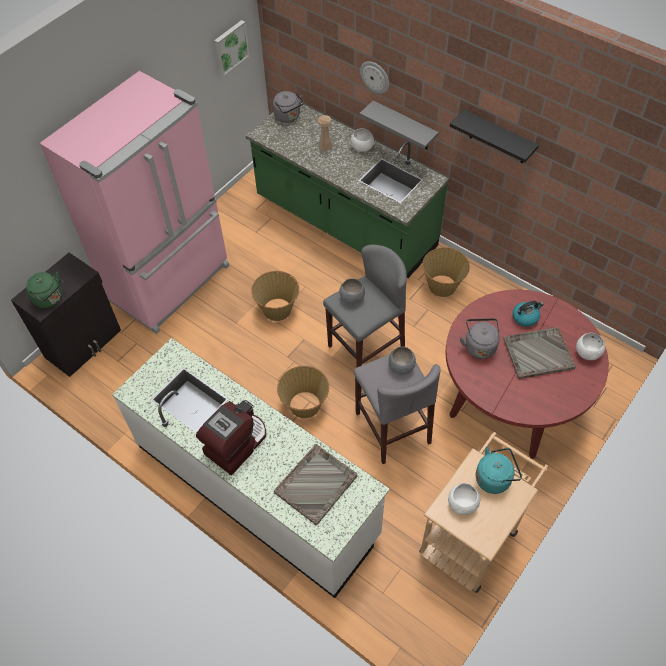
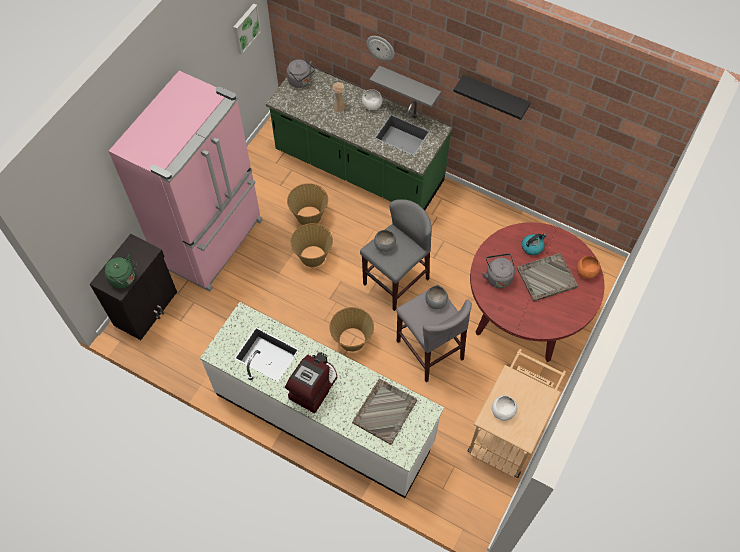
camera: 10 degrees left, 5 degrees up
basket [422,247,470,297] -> basket moved to [287,183,328,225]
turquoise kettle [476,447,522,494] -> none
white bowl [576,333,605,360] -> orange bowl [577,256,600,279]

